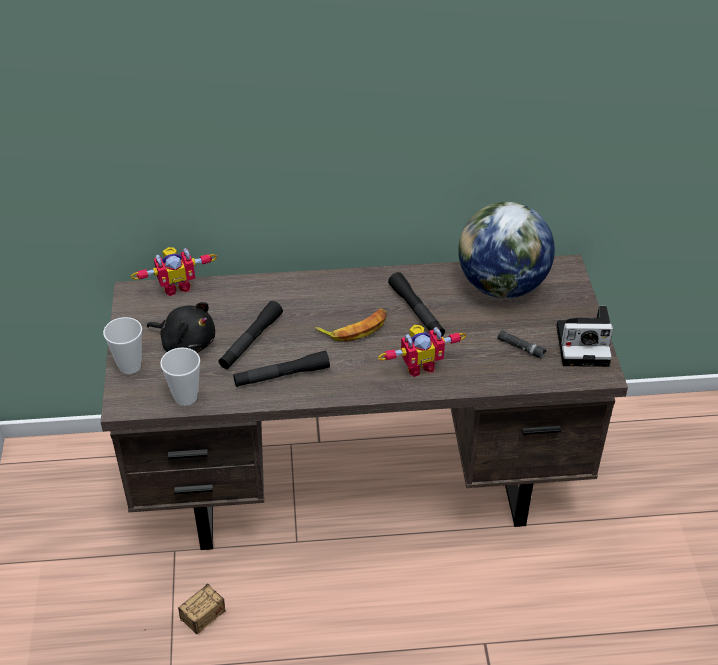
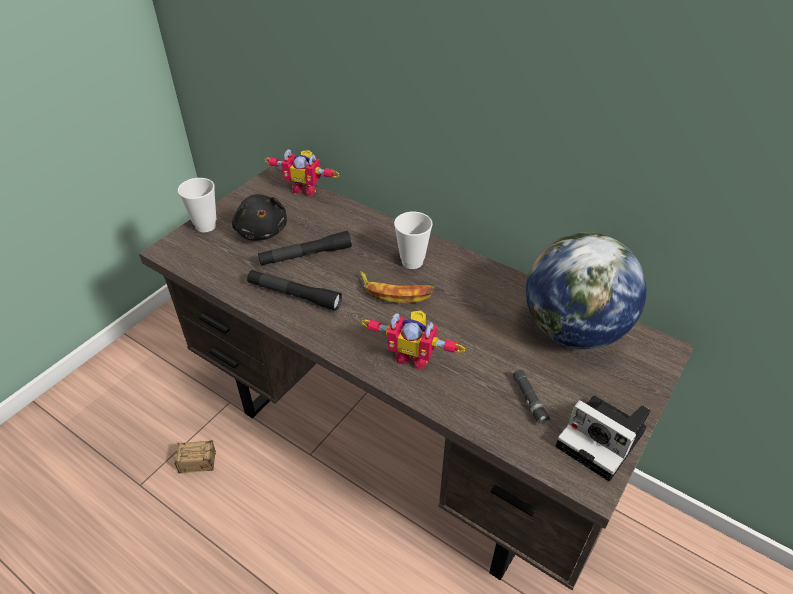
camera: 40 degrees right, 0 degrees up
cup [160,348,200,406] -> cup moved to [394,212,433,269]
black flashlight [388,272,445,337] -> none

